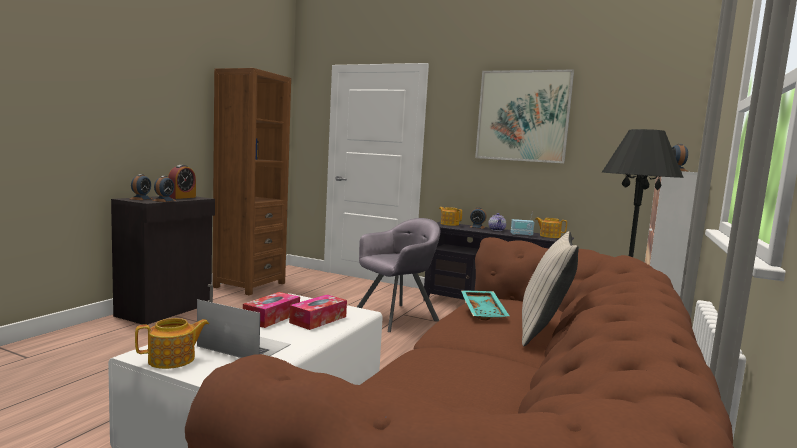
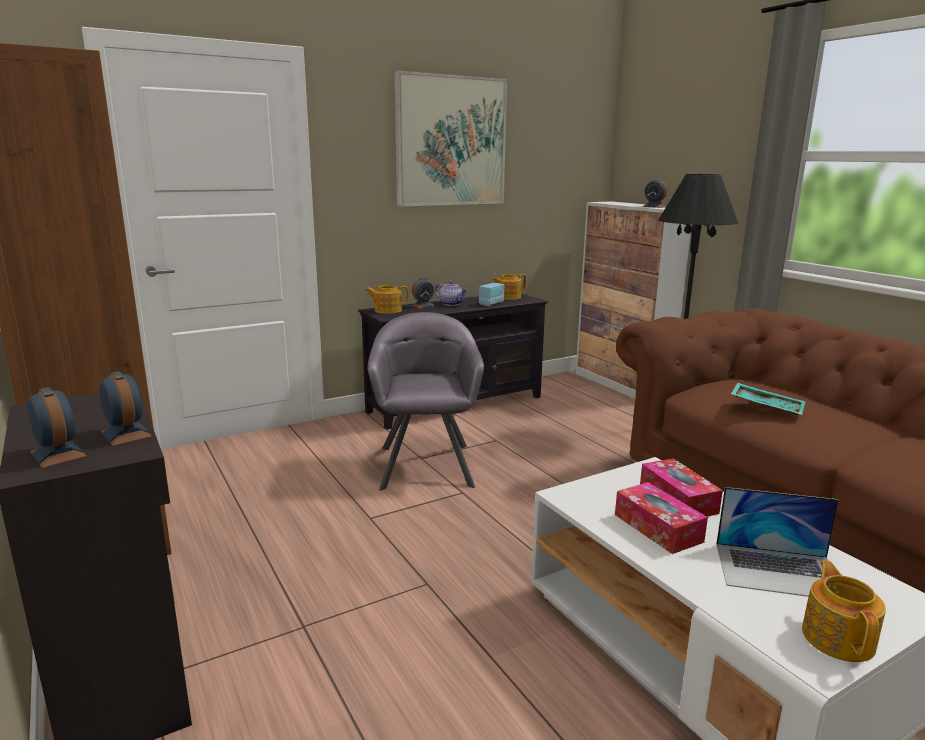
camera: 55 degrees left, 10 degrees up
alarm clock [168,165,196,199] -> none
laptop [197,299,291,358] -> laptop turned 135 degrees counterclockwise [716,487,839,597]
beige pillow [522,231,579,346] -> none

